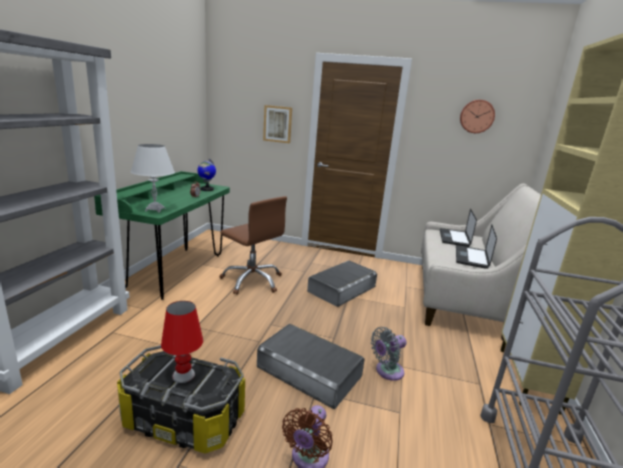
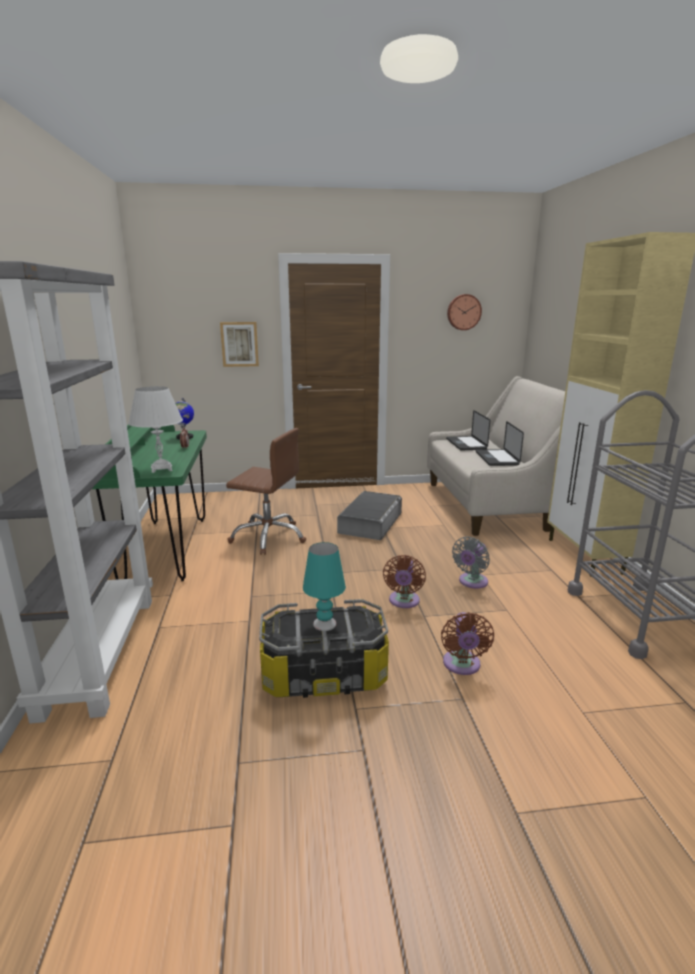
camera: 20 degrees left, 0 degrees up
red table lamp [161,301,203,383] -> turquoise table lamp [303,542,346,631]
grey storage box [257,324,365,409] -> brown fan [383,555,426,608]

